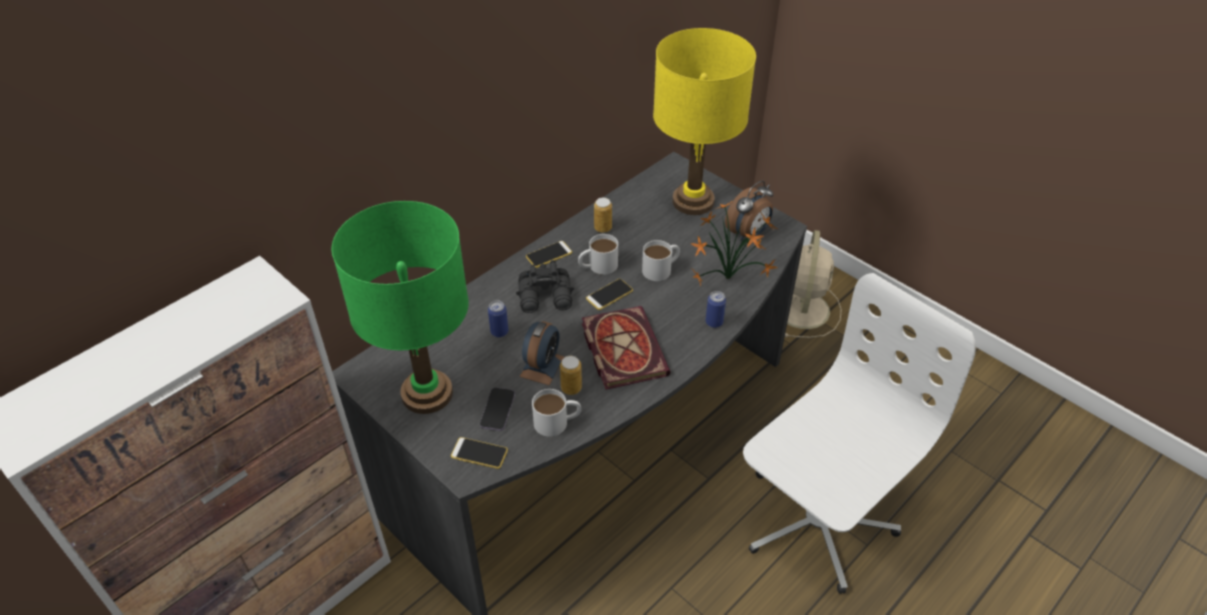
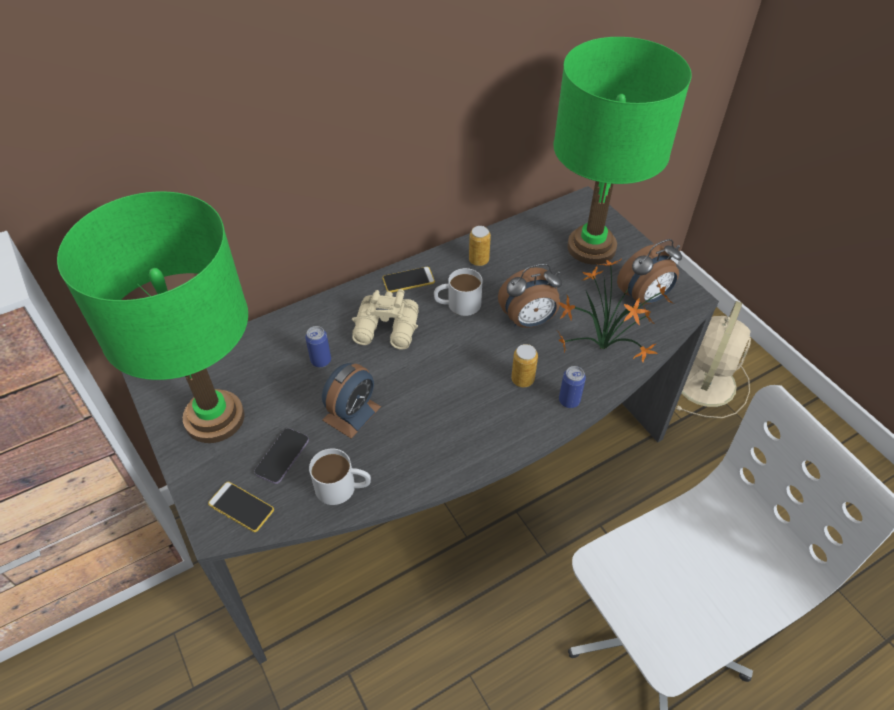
camera: 15 degrees right, 5 degrees up
black binoculars [516,260,574,313] -> beige binoculars [352,289,418,350]
can [560,356,582,395] -> can moved to [511,344,538,387]
book [582,306,670,390] -> none
phone [586,279,633,310] -> none
white mug [642,240,680,281] -> alarm clock [498,264,562,328]
yellow table lamp [653,28,756,215] -> green table lamp [553,37,692,264]

